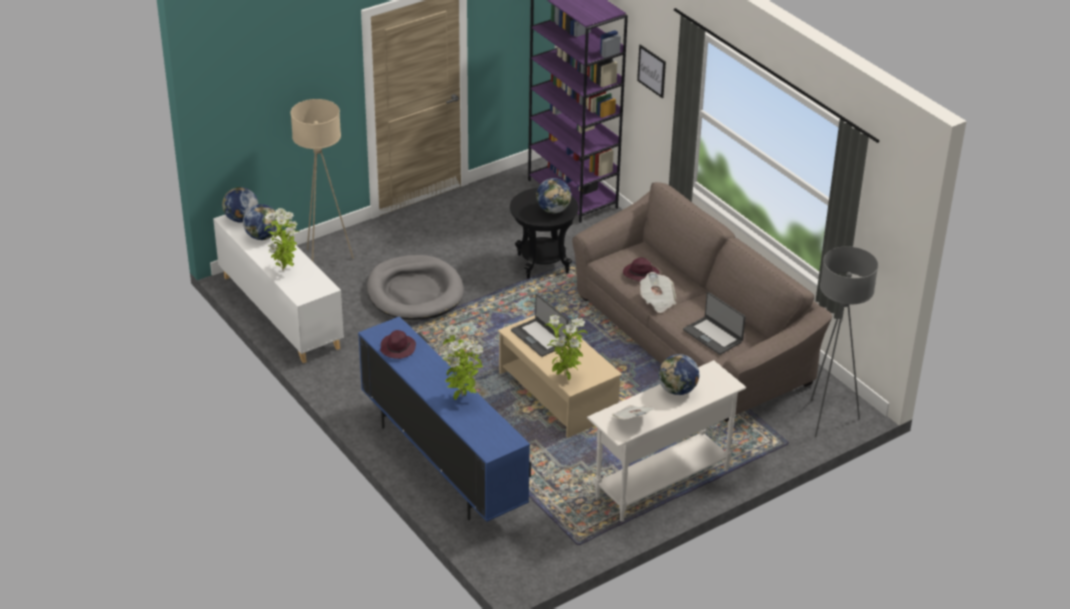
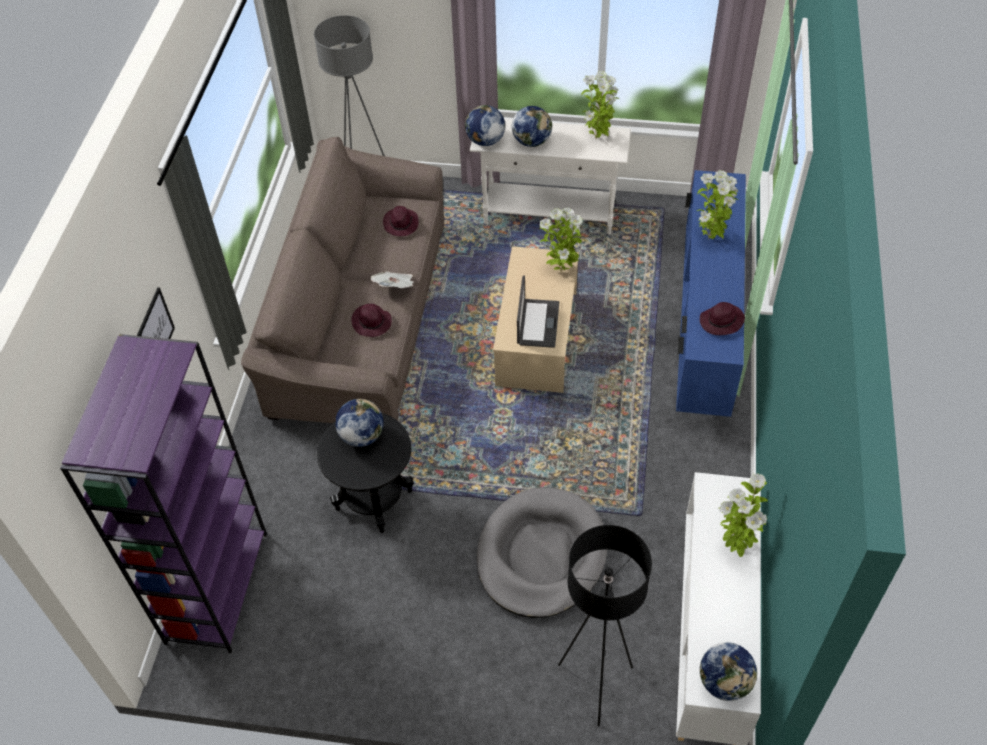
camera: 135 degrees left, 15 degrees up
globe [243,204,277,240] -> globe moved to [465,105,505,146]
beige floor lamp [290,99,354,262] -> black floor lamp [558,525,652,726]
newspaper [612,405,654,419] -> potted plant [581,71,619,139]
laptop [683,292,746,355] -> purple hat [383,206,419,236]

